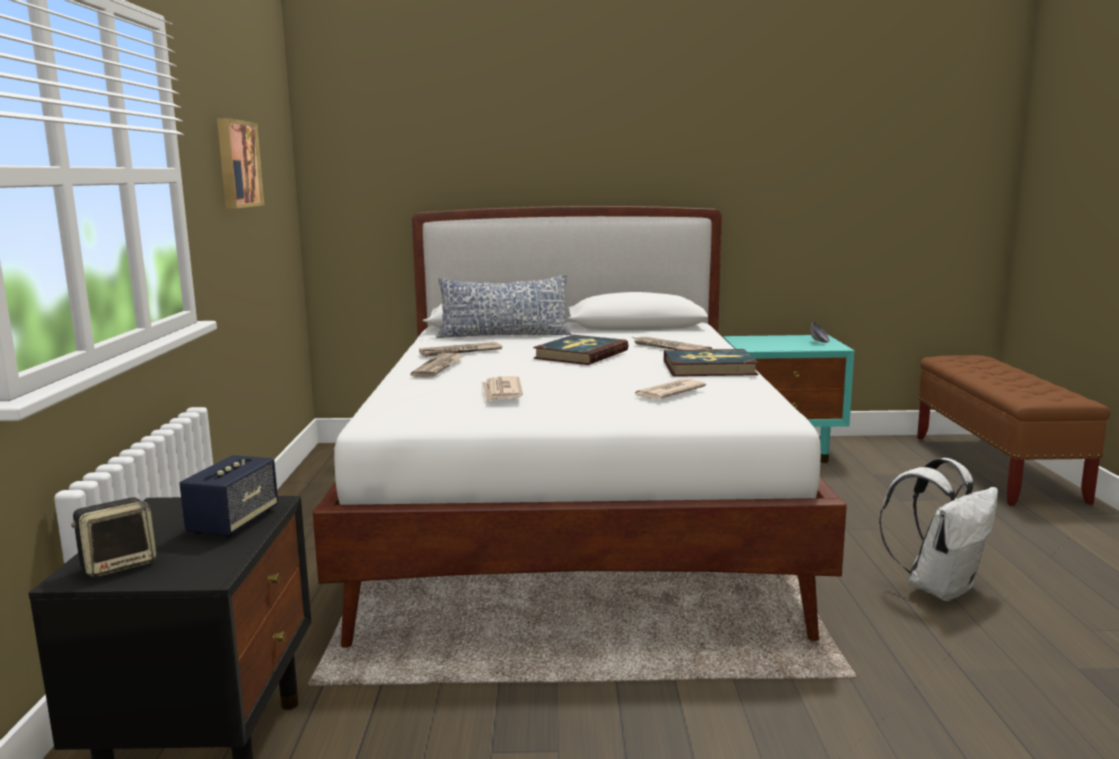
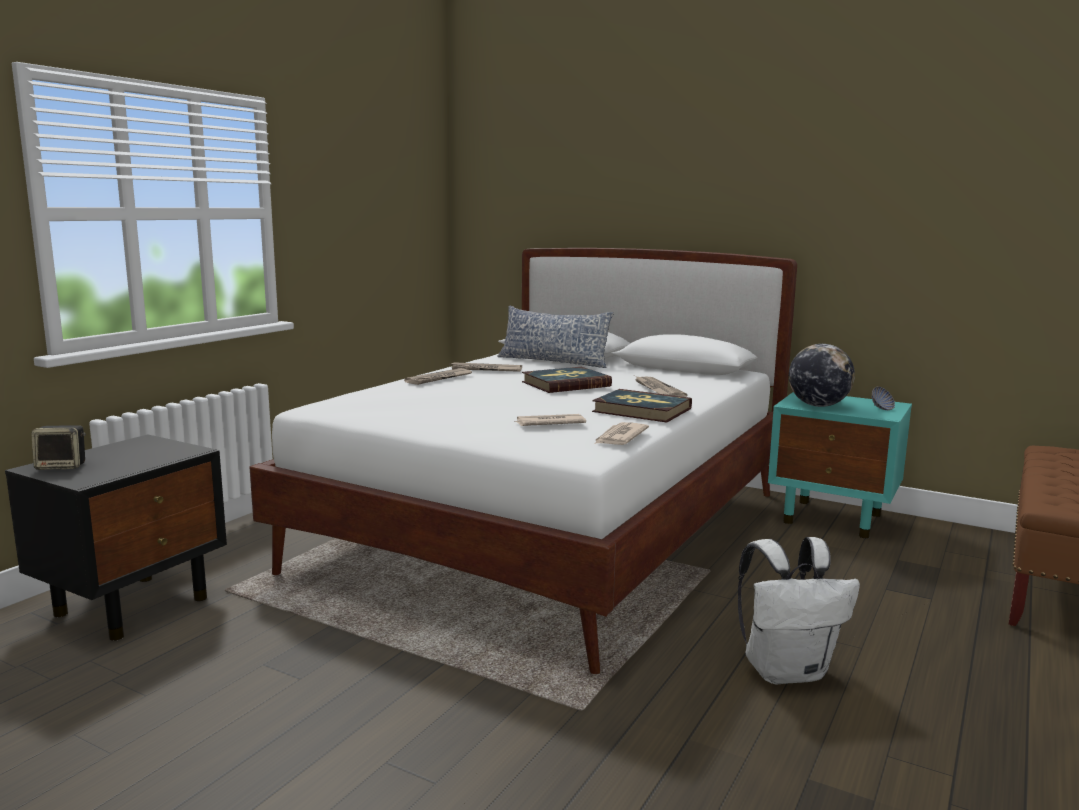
camera: 30 degrees right, 0 degrees up
speaker [179,455,278,537] -> none
picture [217,118,264,209] -> none
newspaper [481,376,523,402] -> newspaper moved to [594,422,649,445]
none -> globe [789,344,855,407]

